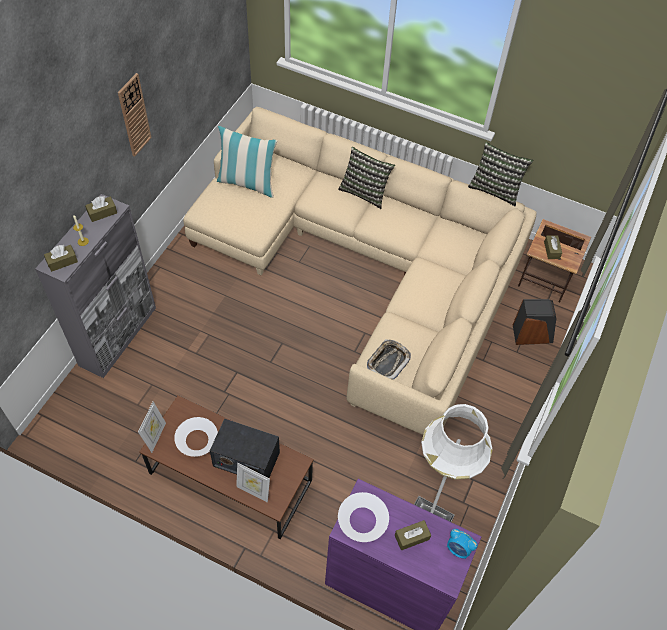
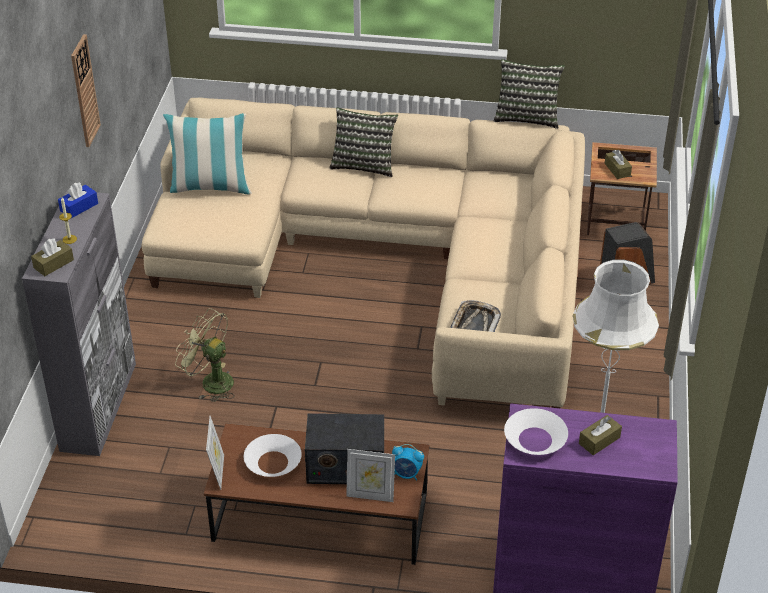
camera: 15 degrees left, 15 degrees down
brown tissue box [85,196,117,222] -> blue tissue box [58,183,98,218]
alarm clock [447,529,478,559] -> alarm clock moved to [392,444,424,481]
none -> green fan [175,308,235,402]

